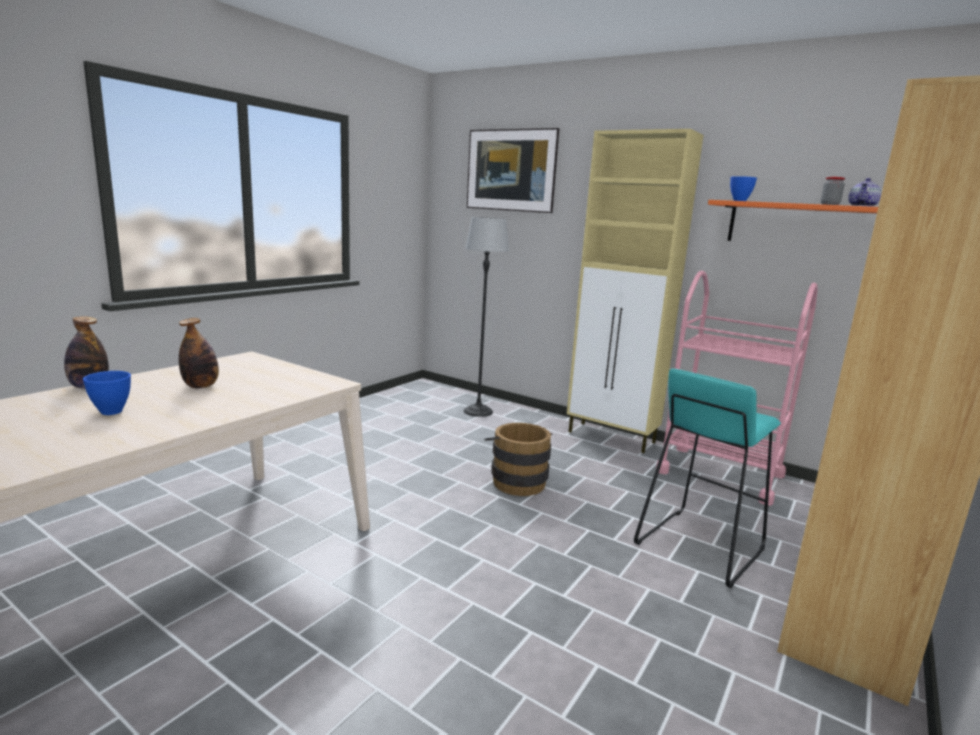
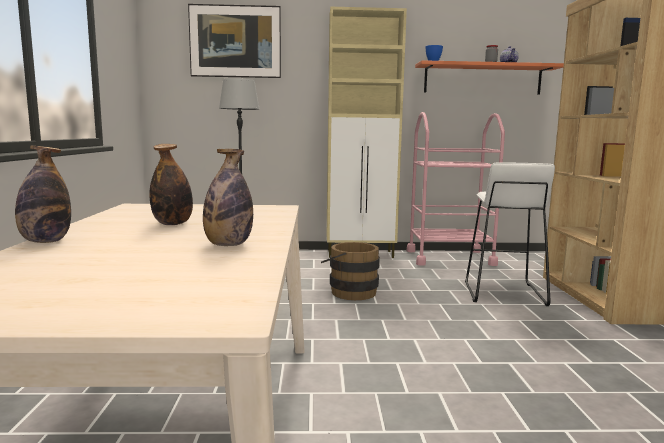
camera: 35 degrees left, 5 degrees down
blue bowl [83,371,131,415] -> none
turquoise stool [634,369,781,588] -> white stool [465,162,555,306]
none -> bottle [203,149,253,246]

